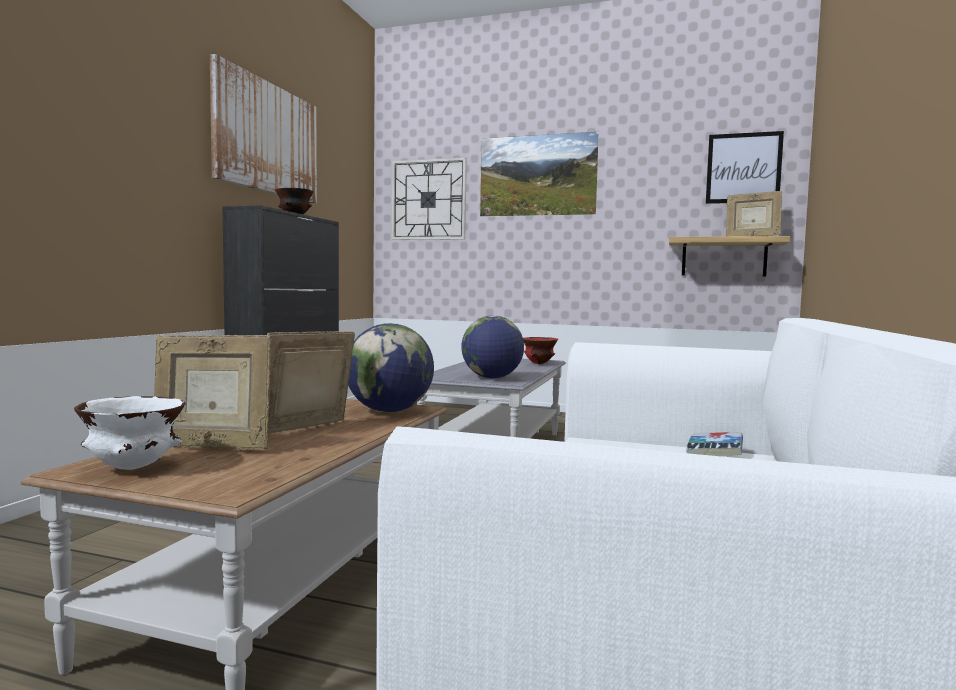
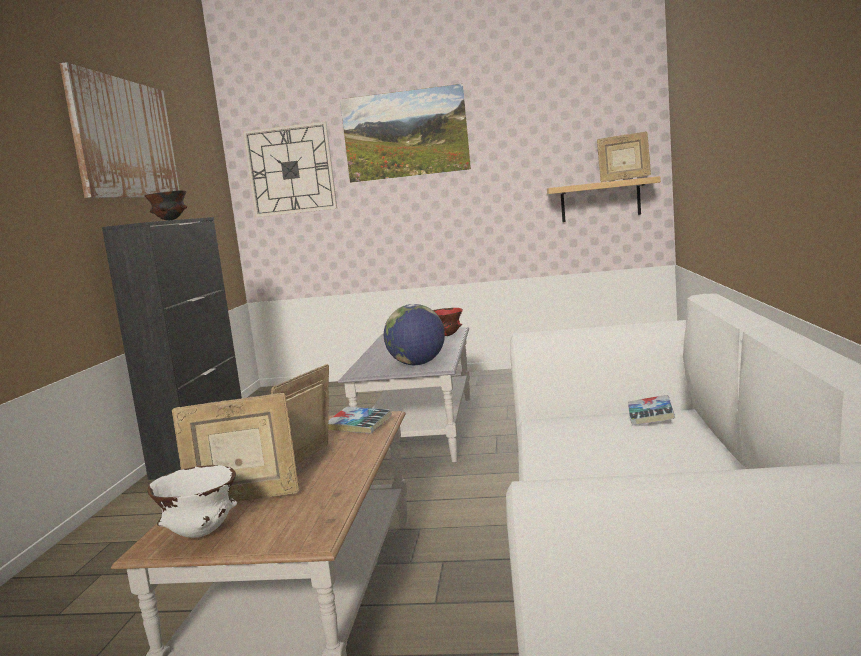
camera: 10 degrees left, 5 degrees up
globe [348,323,434,412] -> book [328,407,392,433]
picture [706,131,784,204] -> none

